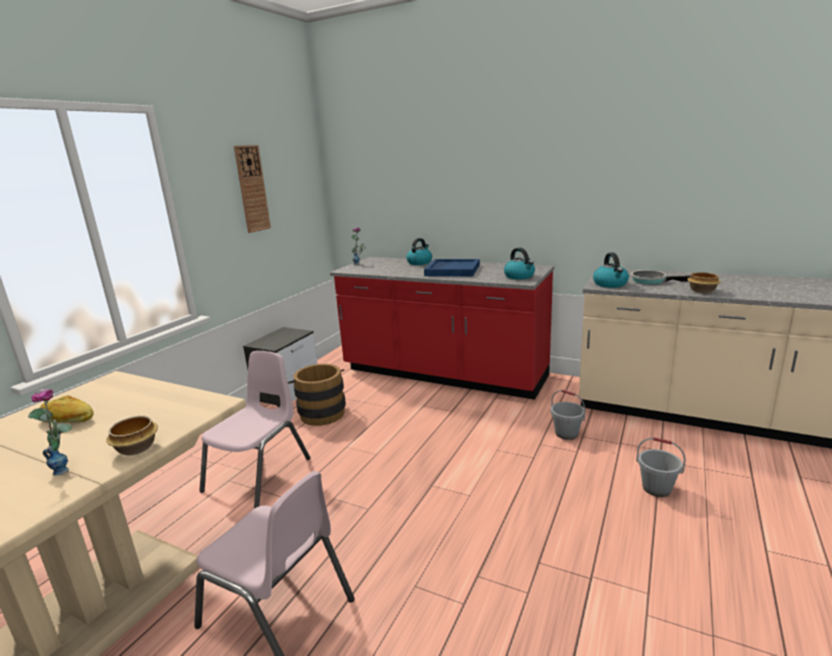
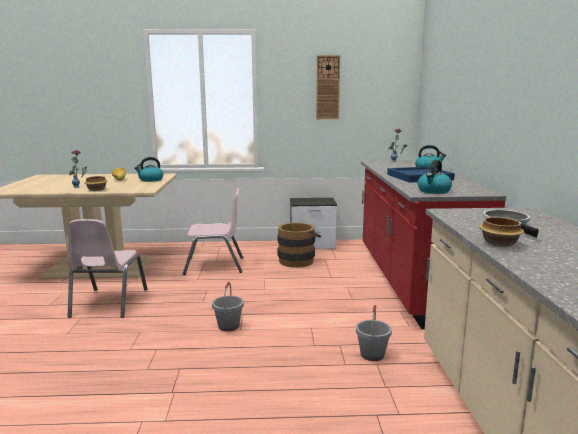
camera: 60 degrees right, 5 degrees down
kettle [593,252,629,288] -> kettle moved to [134,157,163,182]
grey bucket [636,437,686,497] -> grey bucket moved to [212,282,244,331]

